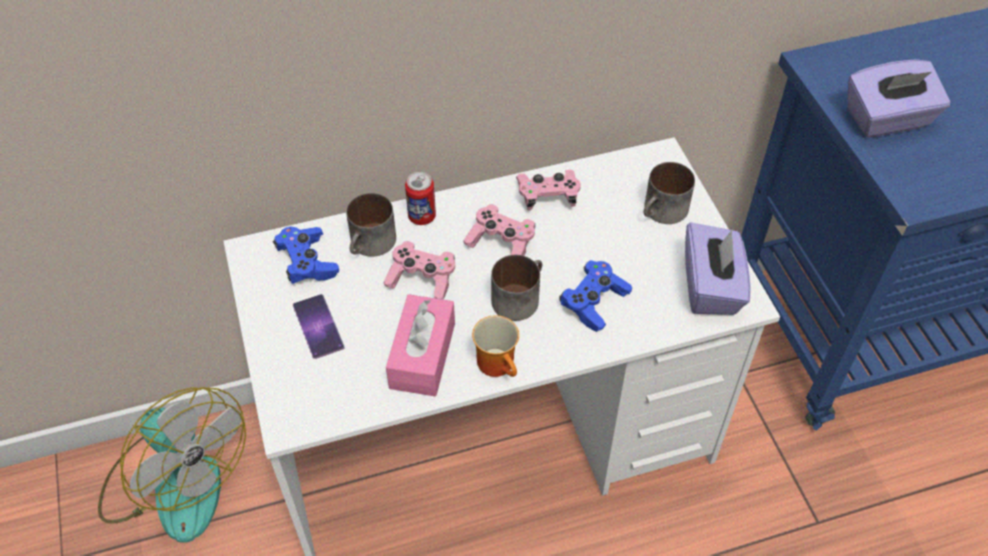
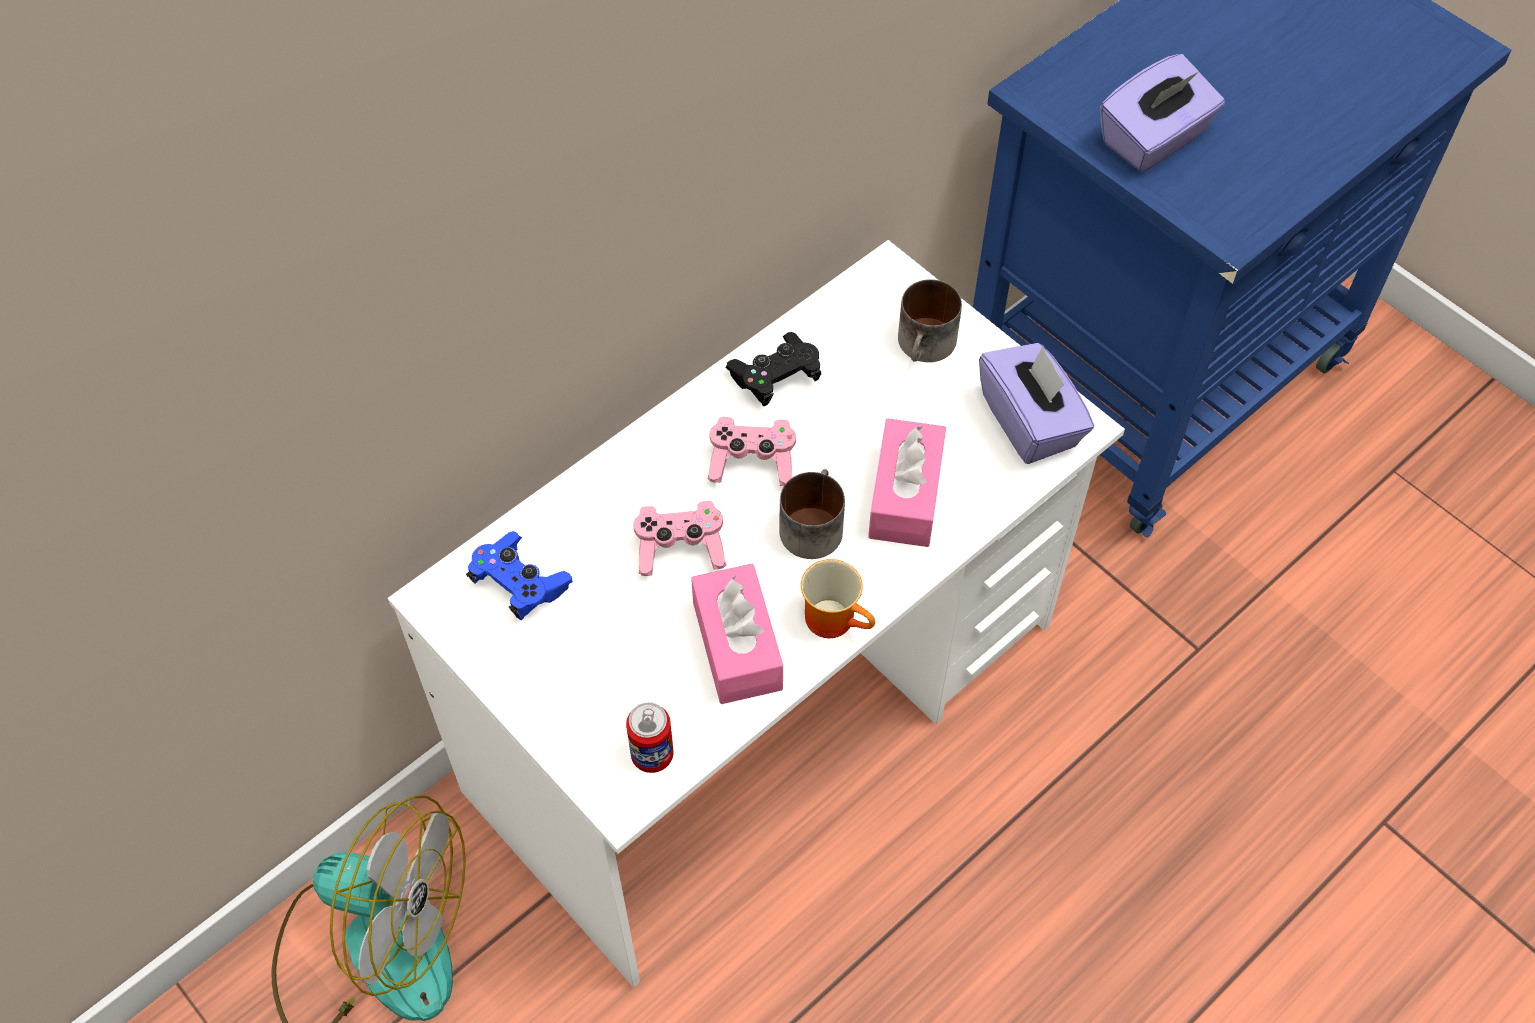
camera: 25 degrees left, 5 degrees up
phone [293,294,344,359] -> none
mug [346,193,396,257] -> none
can [405,172,436,225] -> can moved to [626,702,674,773]
pink game controller [516,170,581,210] -> black game controller [726,332,821,406]
blue game controller [560,260,632,332] -> pink tissue box [868,418,946,547]

